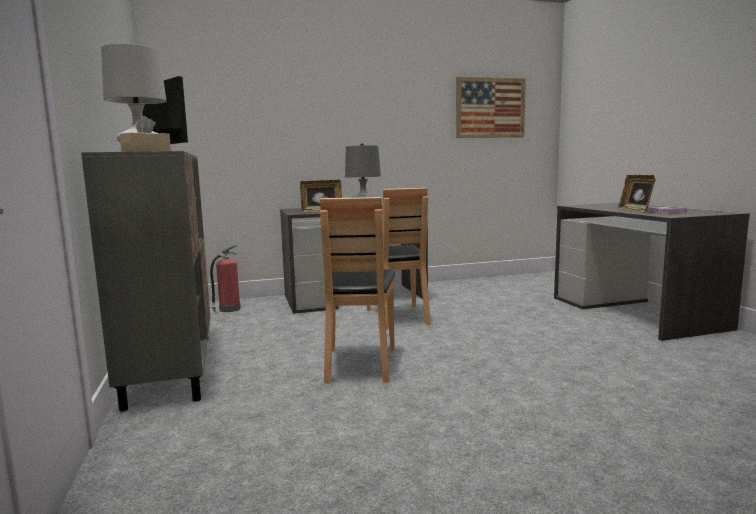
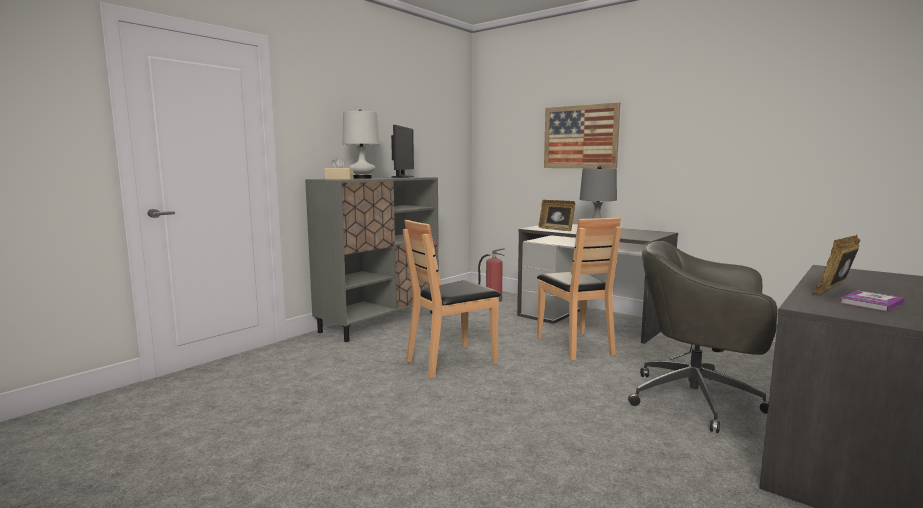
camera: 55 degrees right, 0 degrees up
brown chair [367,188,431,329] -> brown chair turned 60 degrees counterclockwise [537,218,622,361]
picture [456,76,526,138] -> picture moved to [544,102,620,169]
none -> grey office chair [628,241,777,433]

